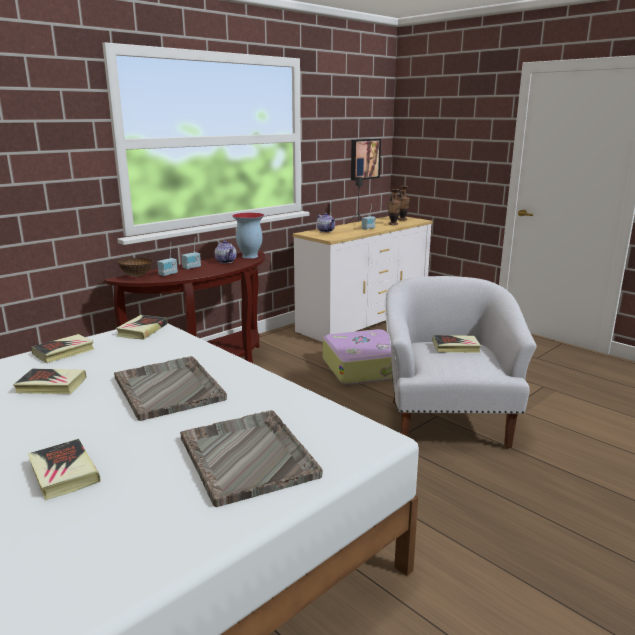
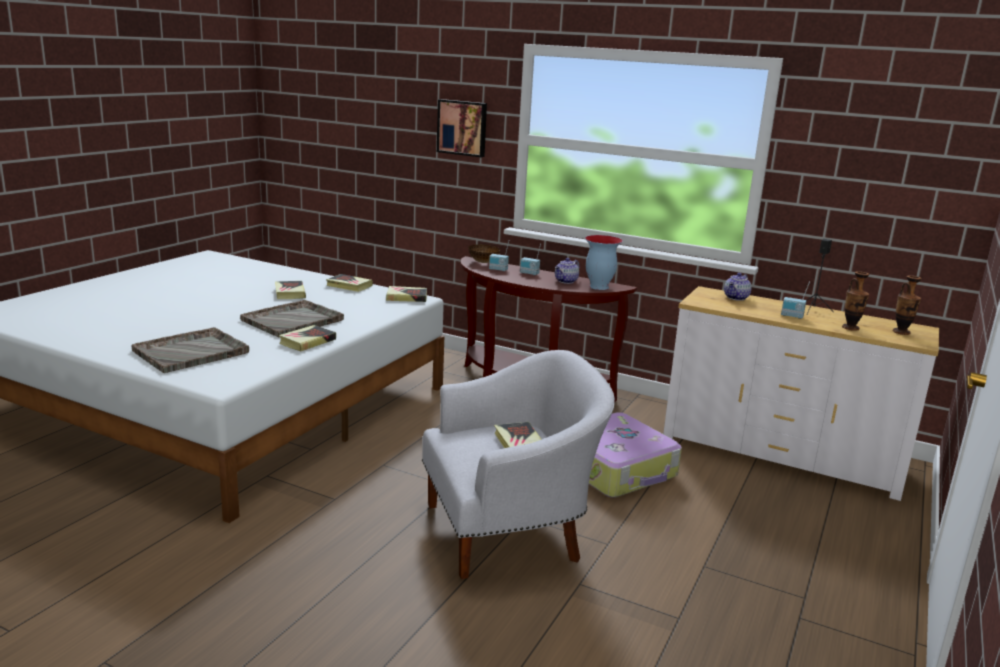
camera: 70 degrees right, 0 degrees up
book [28,439,101,500] -> book moved to [279,325,336,351]
picture [351,139,381,181] -> picture moved to [437,99,487,157]

